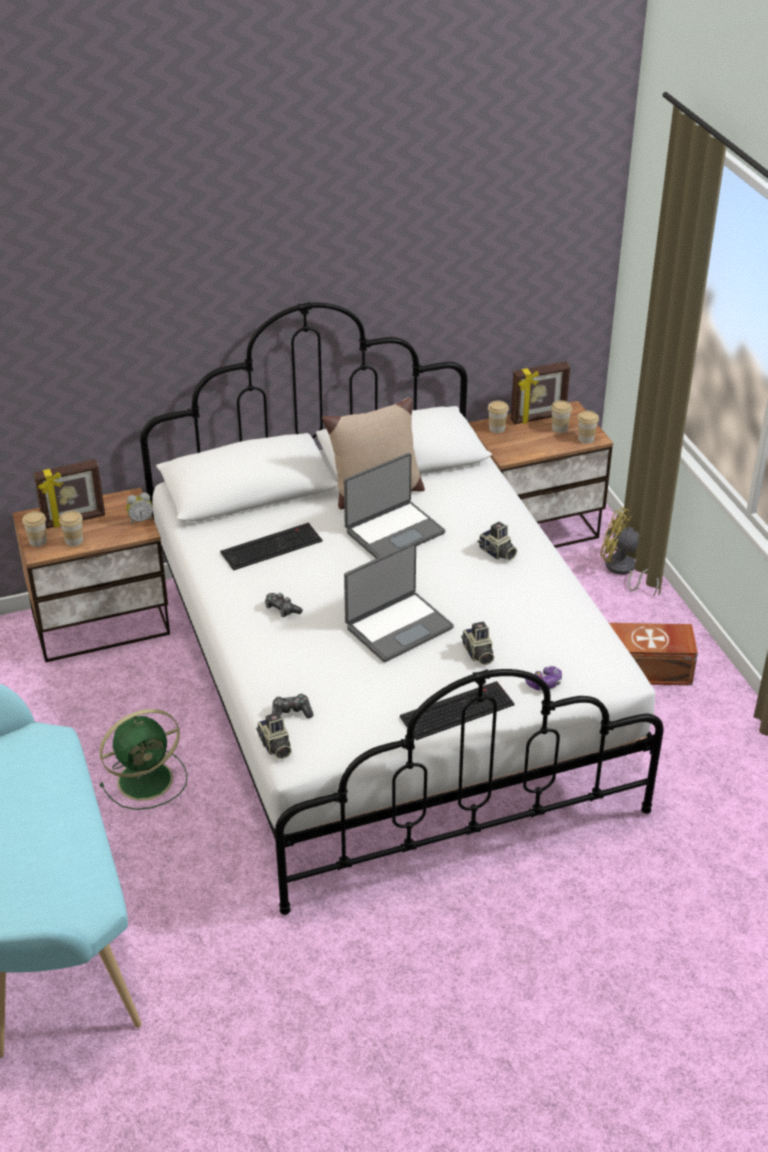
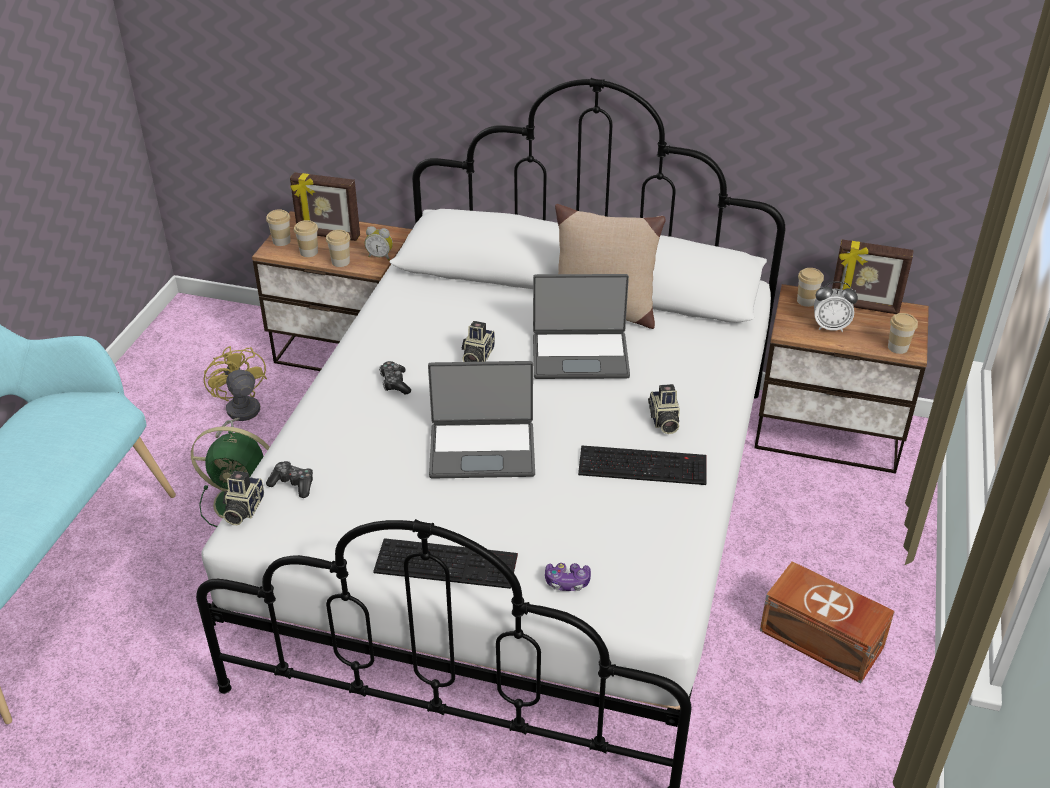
camera: 35 degrees right, 0 degrees up
keyboard [220,523,323,571] -> keyboard moved to [578,445,706,485]
camera [461,621,494,665] -> camera moved to [462,321,495,362]
cup [551,400,572,433] -> cup moved to [326,230,350,267]
yellow fan [601,507,659,597] -> yellow fan moved to [203,346,267,438]
none -> alarm clock [814,281,858,332]

